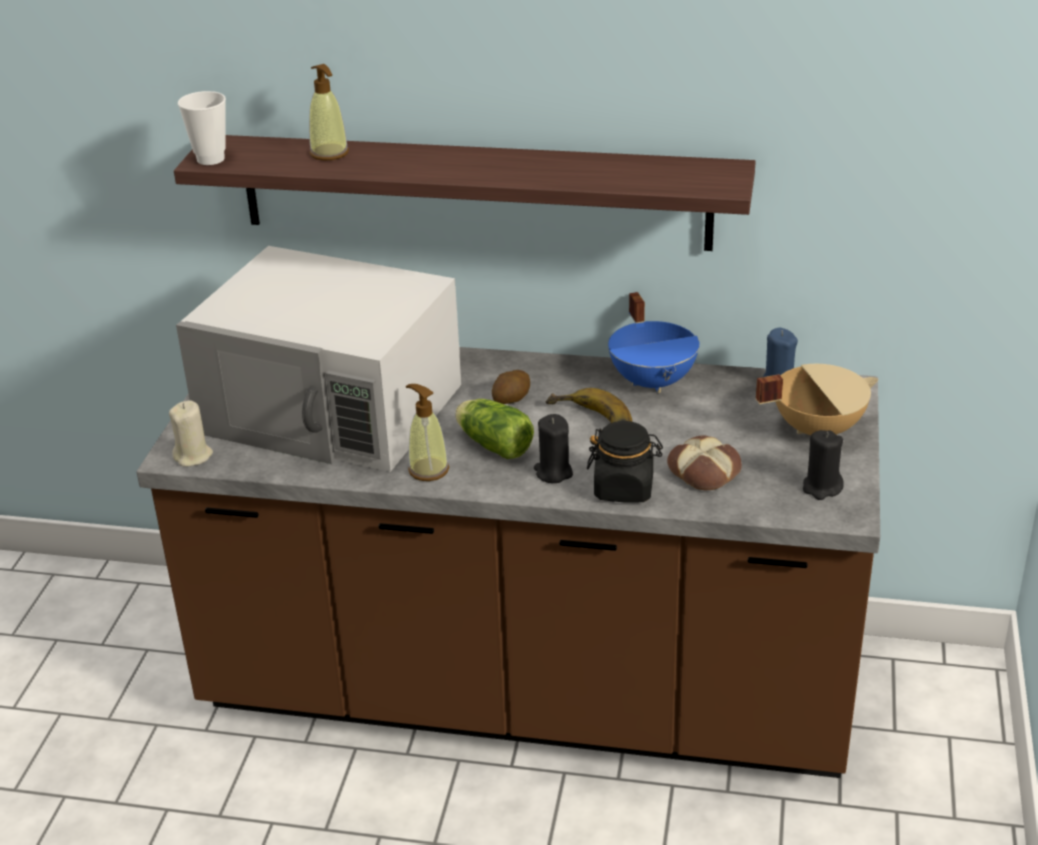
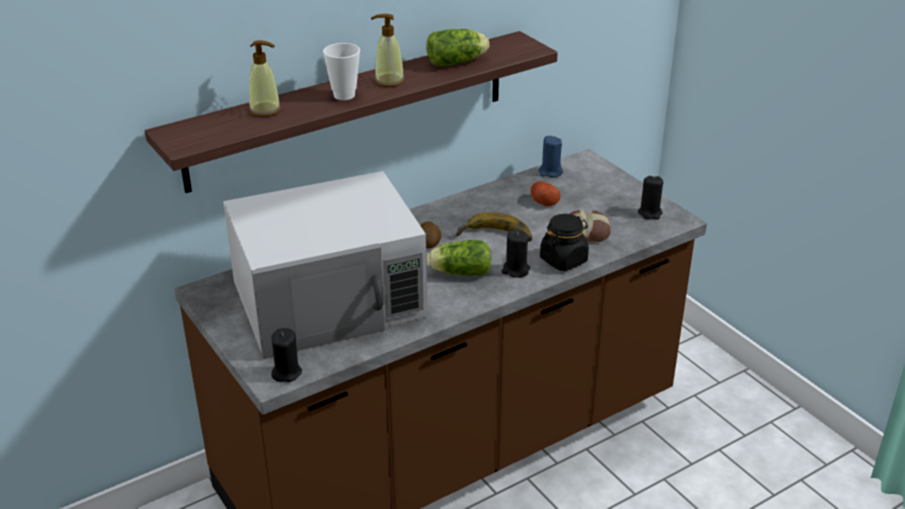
camera: 45 degrees left, 0 degrees up
beige candle [169,400,213,466] -> black candle [271,328,302,382]
cup [178,91,226,165] -> cup moved to [323,43,360,100]
soap dispenser [406,384,449,481] -> soap dispenser moved to [371,14,405,87]
blue cooking pot [608,292,700,393] -> none
beige cooking pot [756,364,878,435] -> none
none -> lettuce [426,29,489,66]
none -> potato [530,181,560,206]

